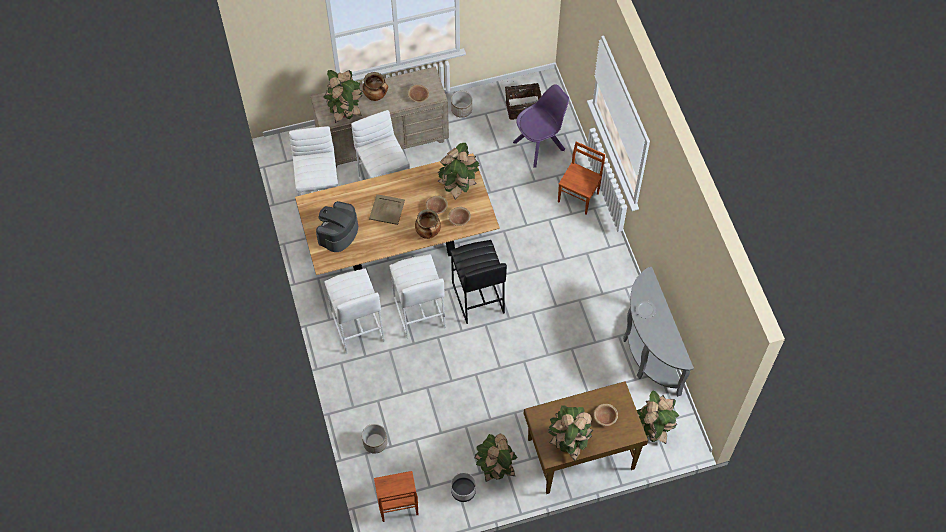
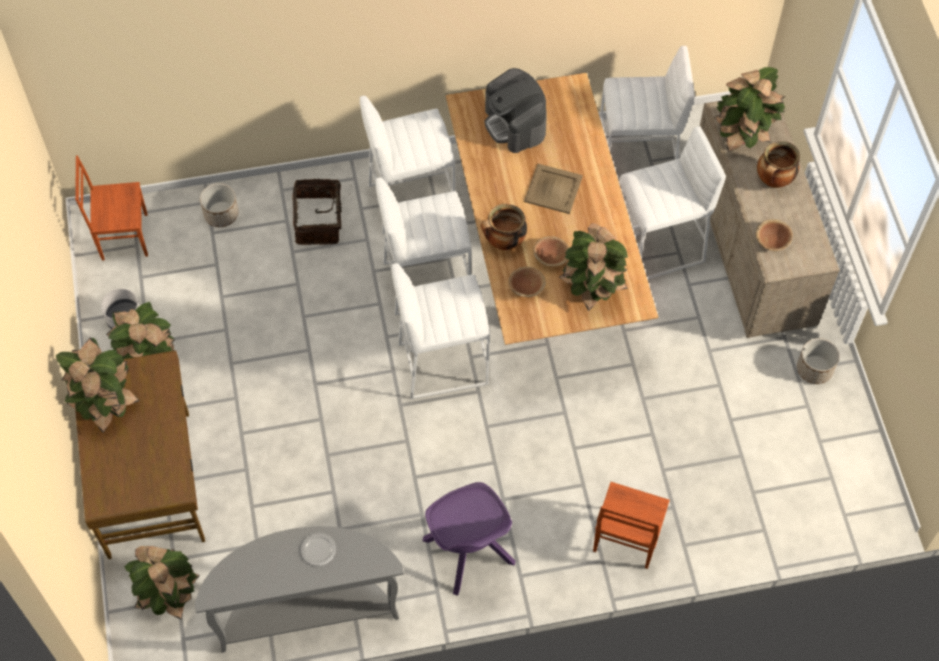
camera: 95 degrees right, 0 degrees up
coffee machine [316,201,358,252] -> coffee machine turned 150 degrees counterclockwise [484,68,547,153]
black stool [450,240,507,324] -> white stool [392,263,490,399]
basket [505,83,542,120] -> basket moved to [292,178,342,245]
purple chair [513,84,569,168] -> purple chair moved to [423,482,515,596]
brown chair [558,141,605,215] -> brown chair turned 75 degrees clockwise [593,482,670,569]
brown bowl [594,404,618,426] -> none

